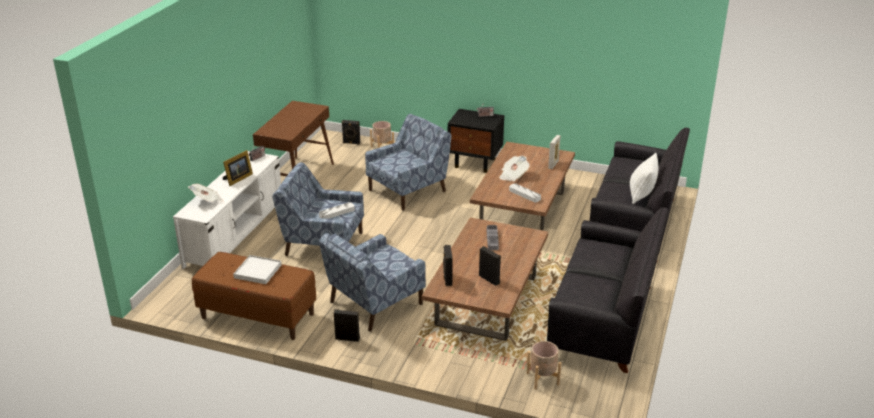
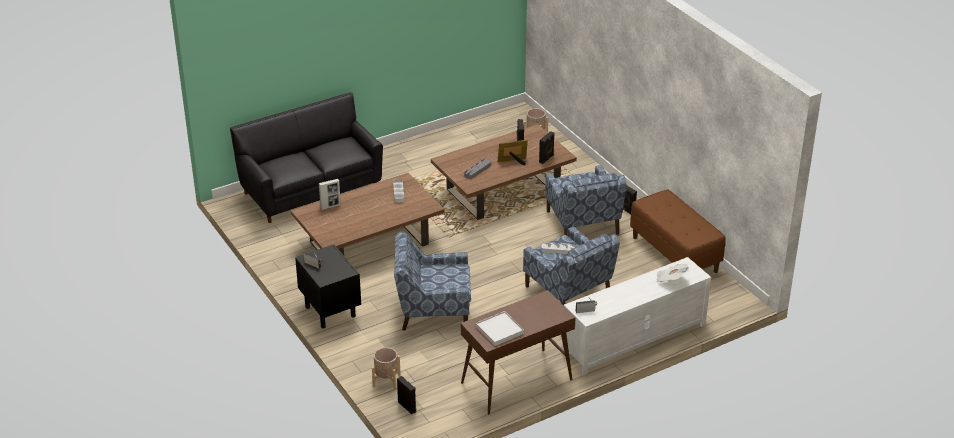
camera: 140 degrees left, 5 degrees up
picture frame [223,150,253,186] -> picture frame moved to [498,140,528,166]
white tray [233,255,282,284] -> white tray moved to [476,311,524,346]
blue armchair [319,233,426,332] -> blue armchair turned 75 degrees clockwise [545,165,627,236]
newspaper [499,156,530,182] -> none
black sofa [547,207,668,373] -> none
white pillow [630,153,658,204] -> none

